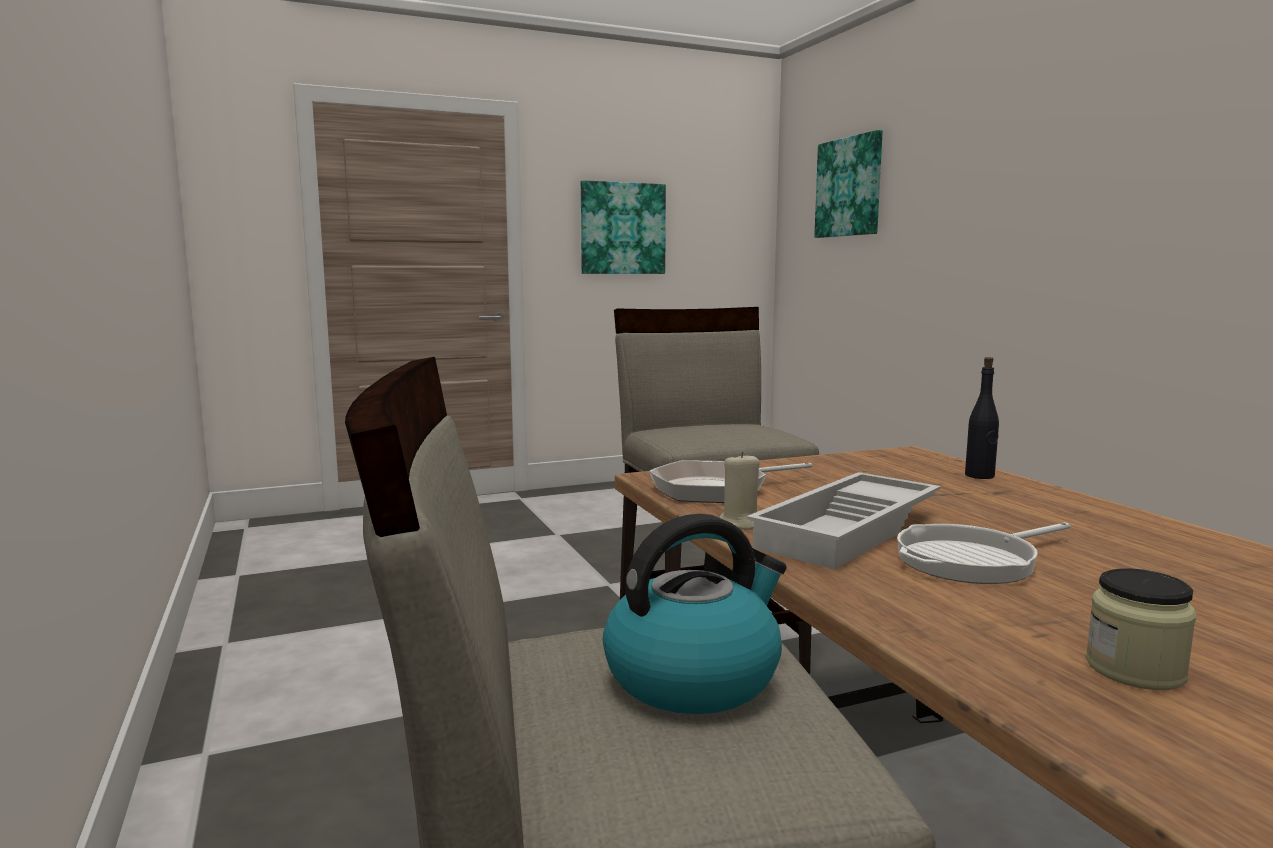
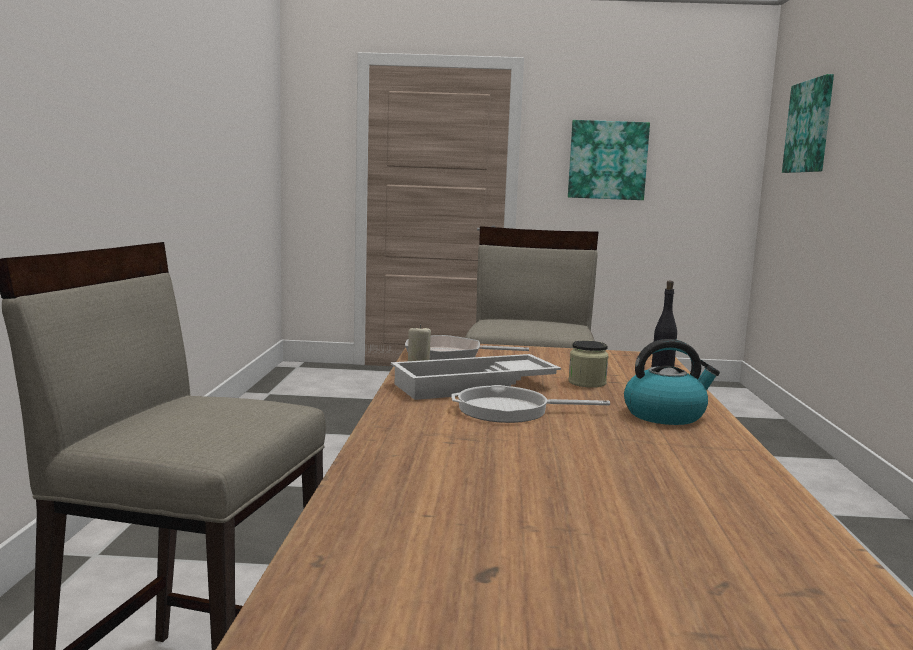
camera: 25 degrees right, 0 degrees up
kettle [603,514,787,714] -> kettle moved to [624,339,720,425]
jar [1086,568,1196,690] -> jar moved to [568,341,609,388]

